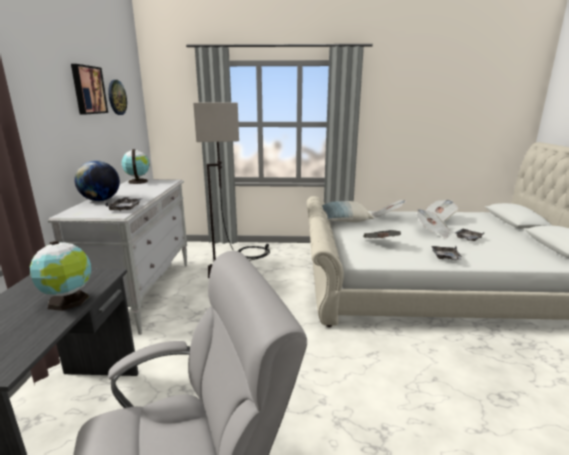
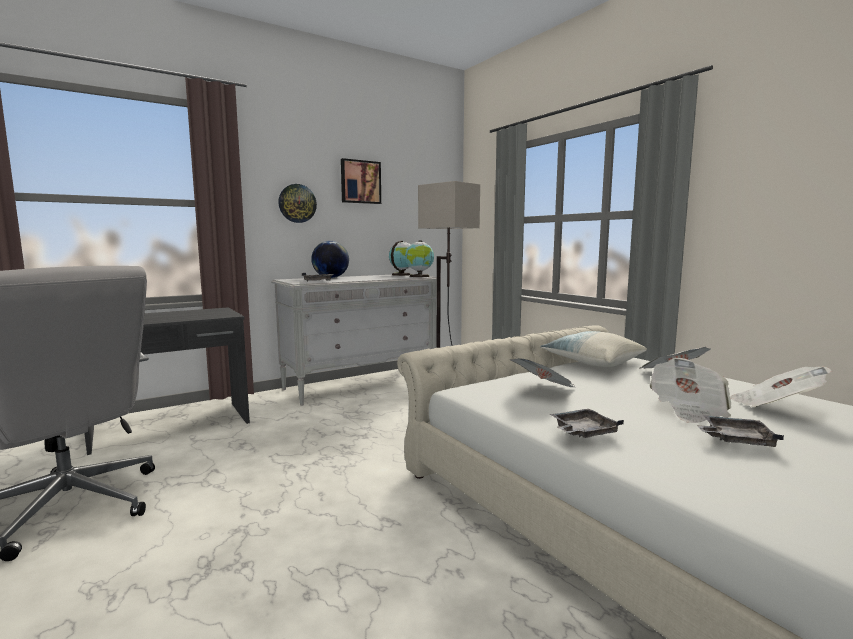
camera: 55 degrees right, 10 degrees down
globe [30,241,91,311] -> globe moved to [405,241,434,277]
wall clock [108,80,127,115] -> wall clock moved to [278,184,317,223]

